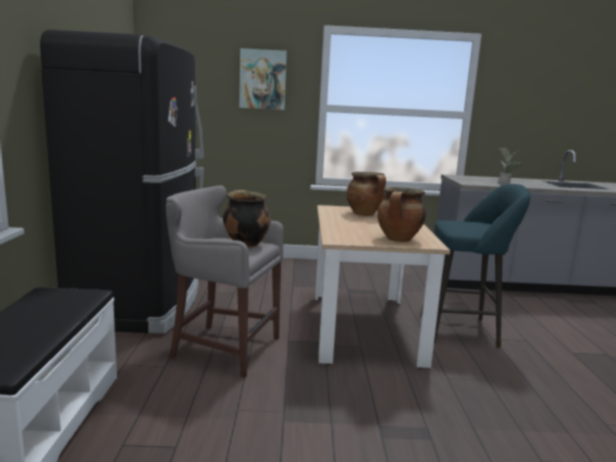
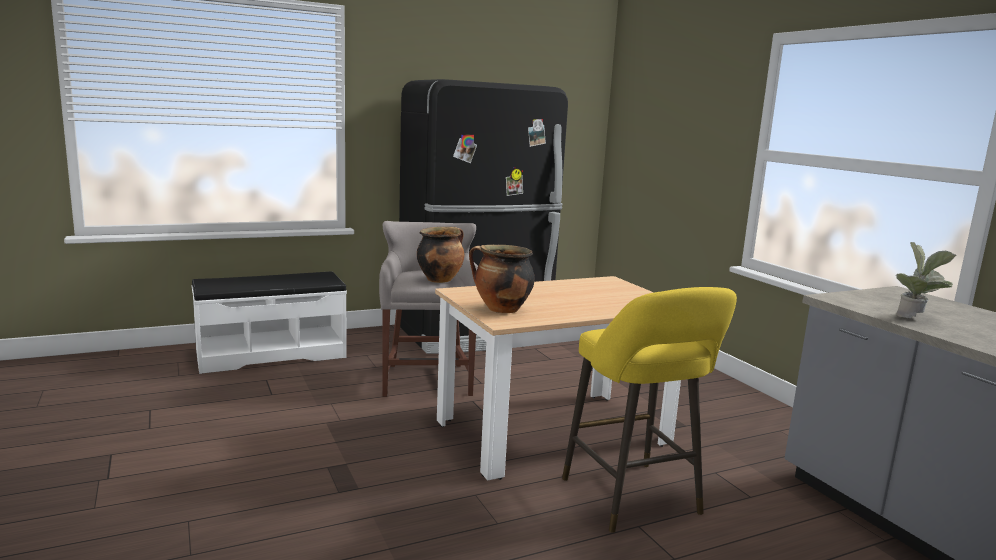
camera: 65 degrees right, 0 degrees up
picture [239,48,287,110] -> none
cooking pot [346,172,386,216] -> none
turquoise stool [421,184,531,348] -> yellow stool [562,287,737,533]

